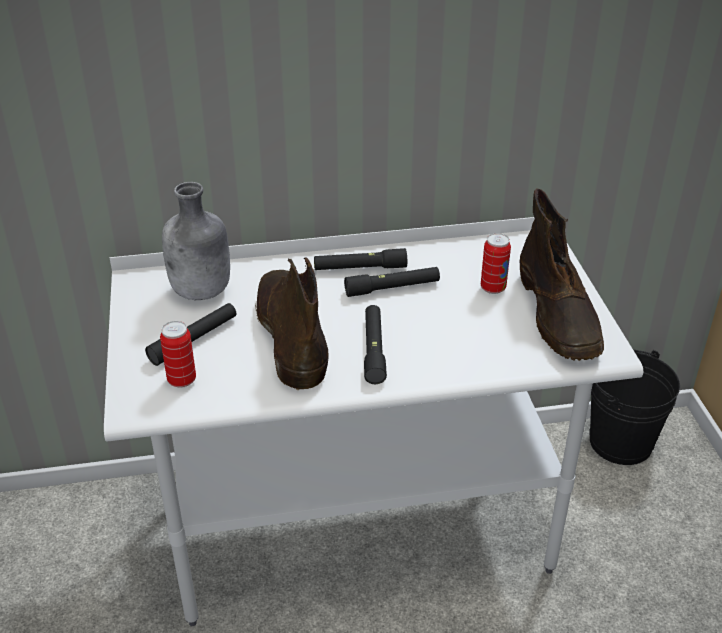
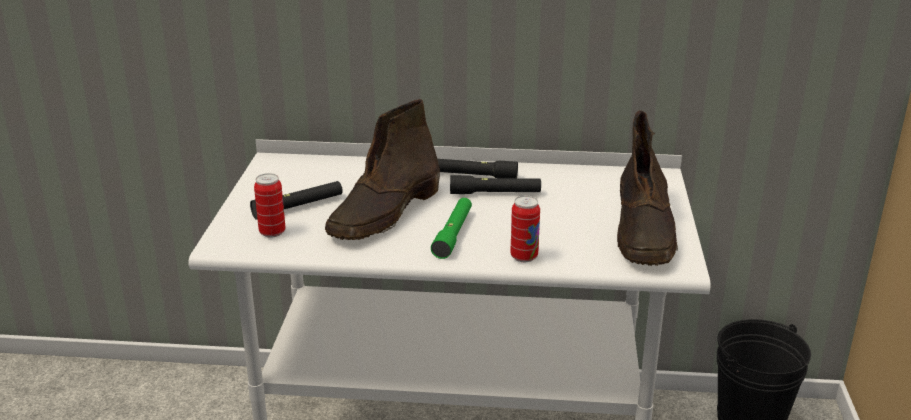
camera: 15 degrees right, 10 degrees down
grey bottle [162,182,230,300] -> none
brown boot [255,257,328,390] -> brown boot turned 150 degrees counterclockwise [325,99,440,240]
black flashlight [364,305,387,384] -> green flashlight [431,198,472,259]
can [481,233,511,294] -> can moved to [510,196,540,262]

